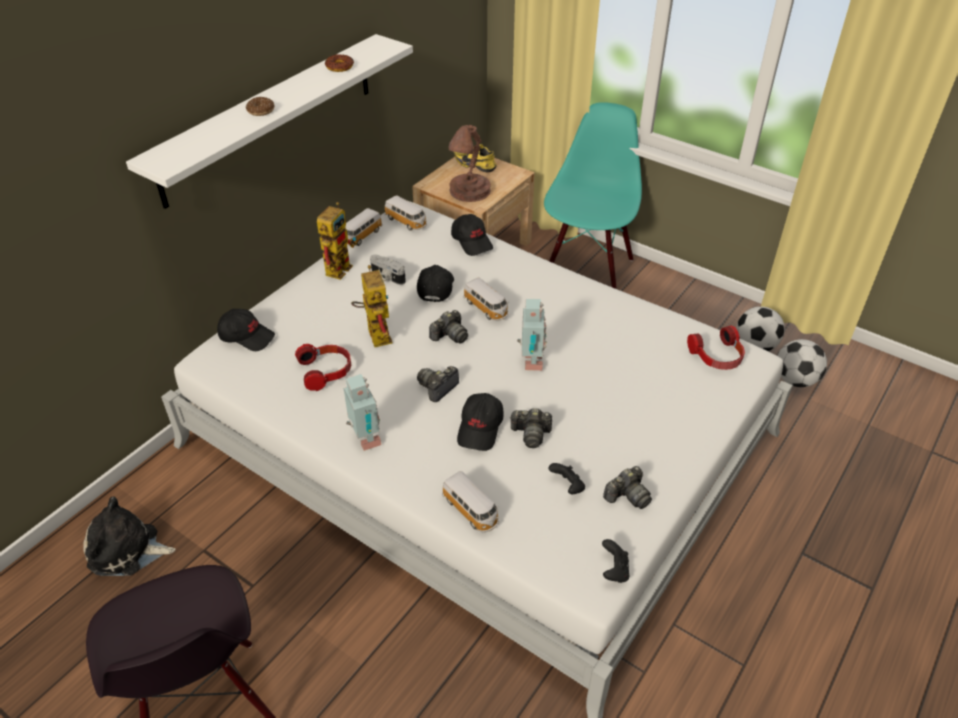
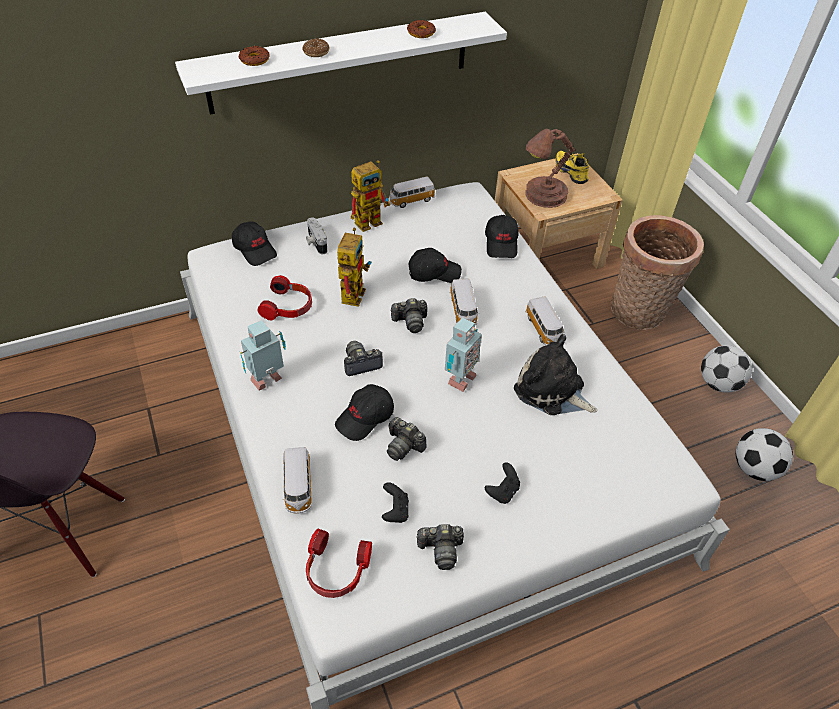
camera: 30 degrees right, 5 degrees up
plush toy [83,496,175,576] -> plush toy moved to [514,334,597,415]
toy robot [344,374,381,451] -> toy robot turned 135 degrees counterclockwise [240,320,286,390]
camera [370,254,406,285] -> camera moved to [306,218,327,254]
toy car [385,195,427,231] -> toy car moved to [525,296,566,345]
black cap [417,265,454,302] -> black cap turned 45 degrees clockwise [409,248,462,283]
turquoise chair [544,102,642,289] -> basket [611,215,704,330]
black game controller [602,539,629,583] -> black game controller moved to [485,462,520,504]
headphones [687,325,745,370] -> headphones moved to [306,529,372,598]
football [777,339,827,387] -> football moved to [701,345,752,393]
none -> donut [239,46,270,66]

